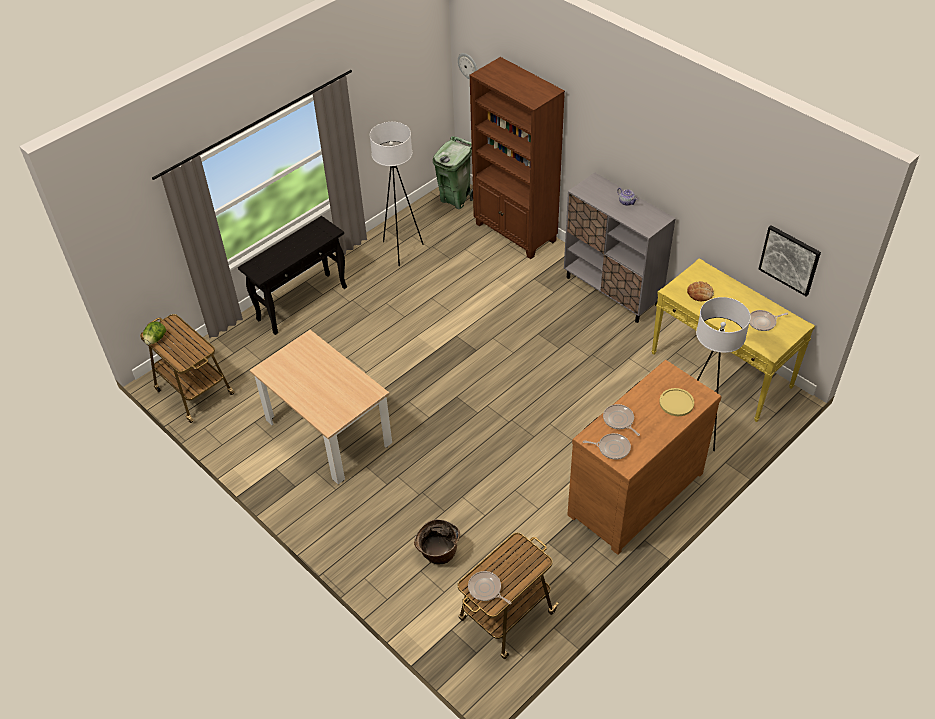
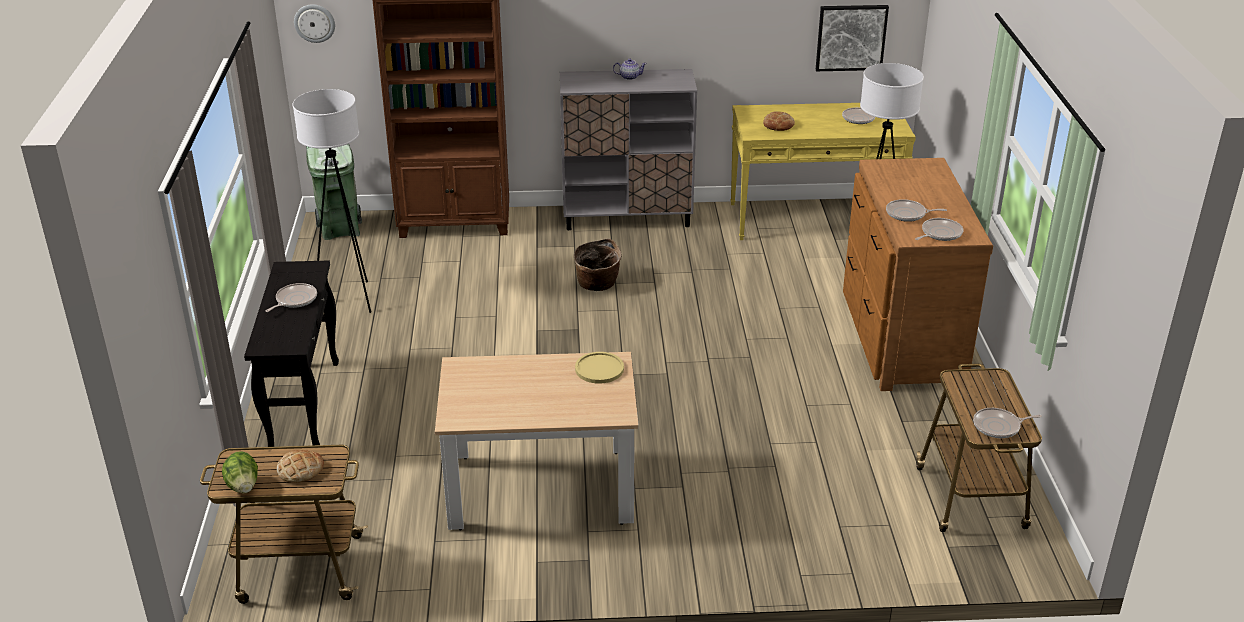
camera: 50 degrees left, 15 degrees down
basket [414,519,460,564] -> basket moved to [574,238,622,291]
yellow plate [659,388,694,416] -> yellow plate moved to [575,352,624,384]
none -> frying pan [266,283,317,312]
none -> bread [277,450,324,483]

